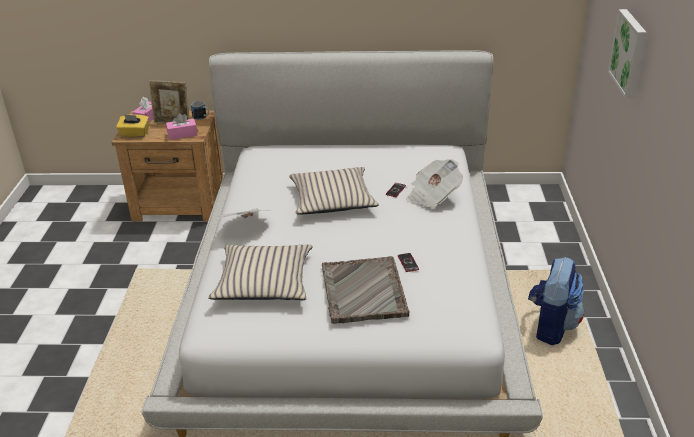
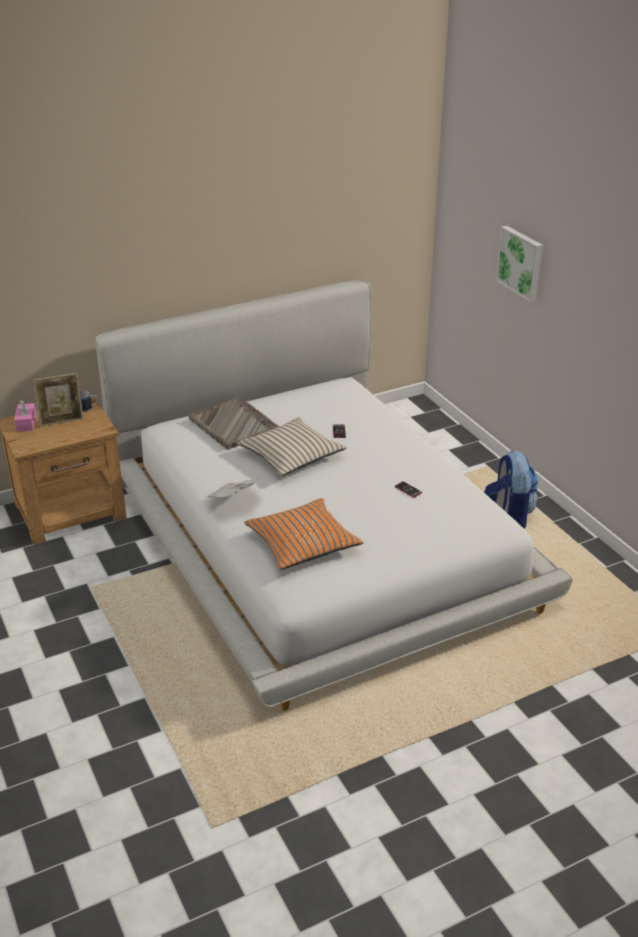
camera: 30 degrees left, 0 degrees up
yellow tissue box [116,114,149,137] -> none
pink tissue box [166,113,198,140] -> none
beige pillow [208,244,313,300] -> orange pillow [244,498,364,570]
grey tray [322,256,410,324] -> grey tray moved to [188,397,279,449]
newspaper [406,159,463,208] -> none

